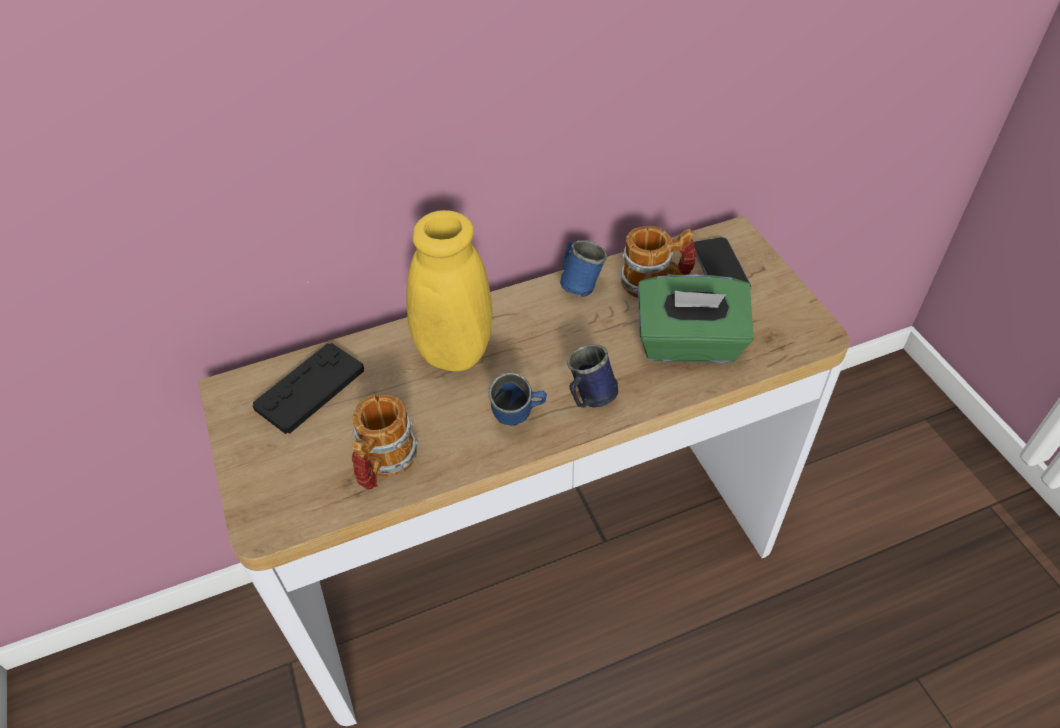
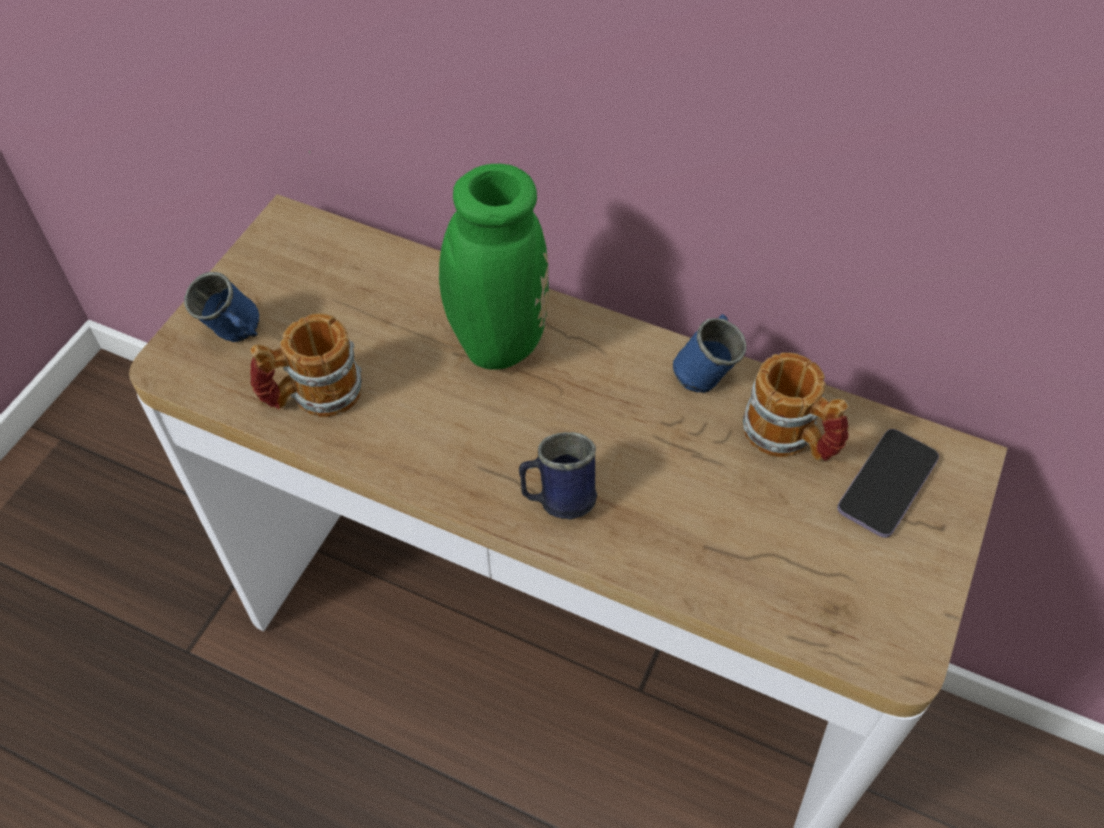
camera: 45 degrees right, 5 degrees up
black game controller [252,343,364,434] -> none
yellow vase [307,210,492,371] -> green vase [309,151,549,370]
blue mug [488,372,547,426] -> blue mug moved to [184,272,259,342]
green tissue box [638,274,754,363] -> none

